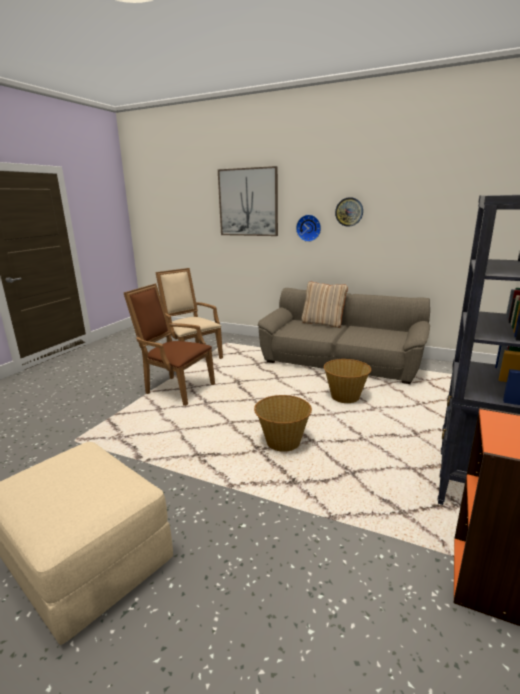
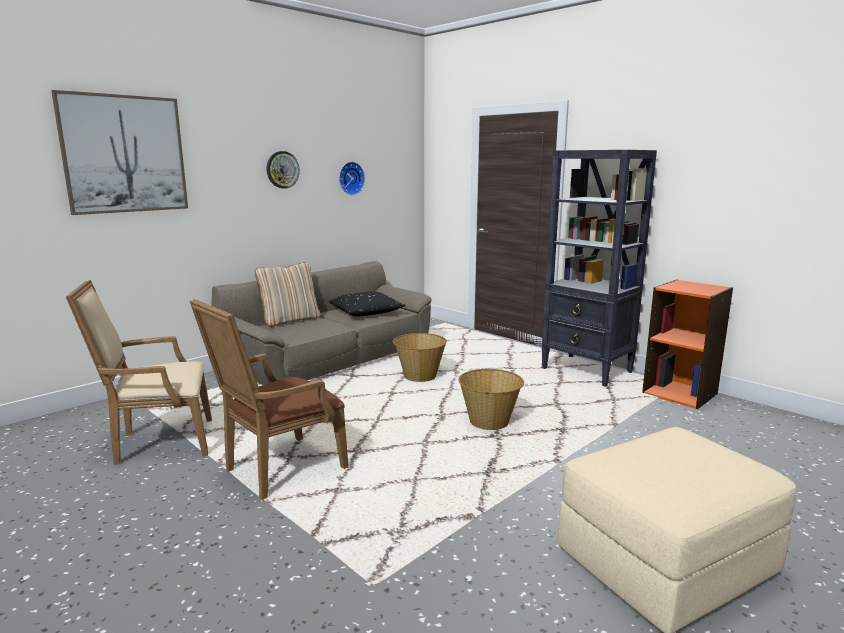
camera: 70 degrees left, 5 degrees down
wall clock [296,215,321,242] -> wall clock moved to [339,162,365,195]
none -> black pillow [328,291,406,317]

